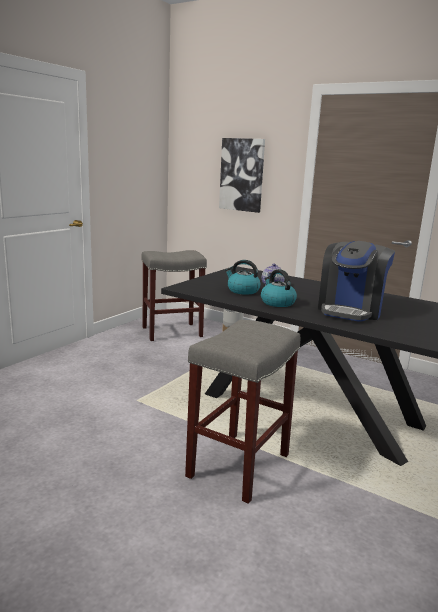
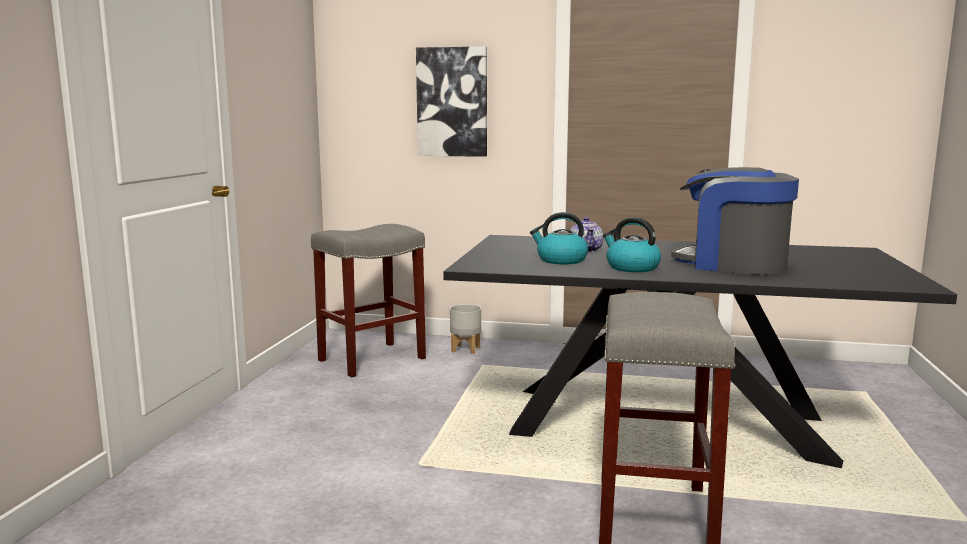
camera: 20 degrees left, 5 degrees down
coffee machine [318,241,395,322] -> coffee machine turned 120 degrees clockwise [671,167,799,275]

